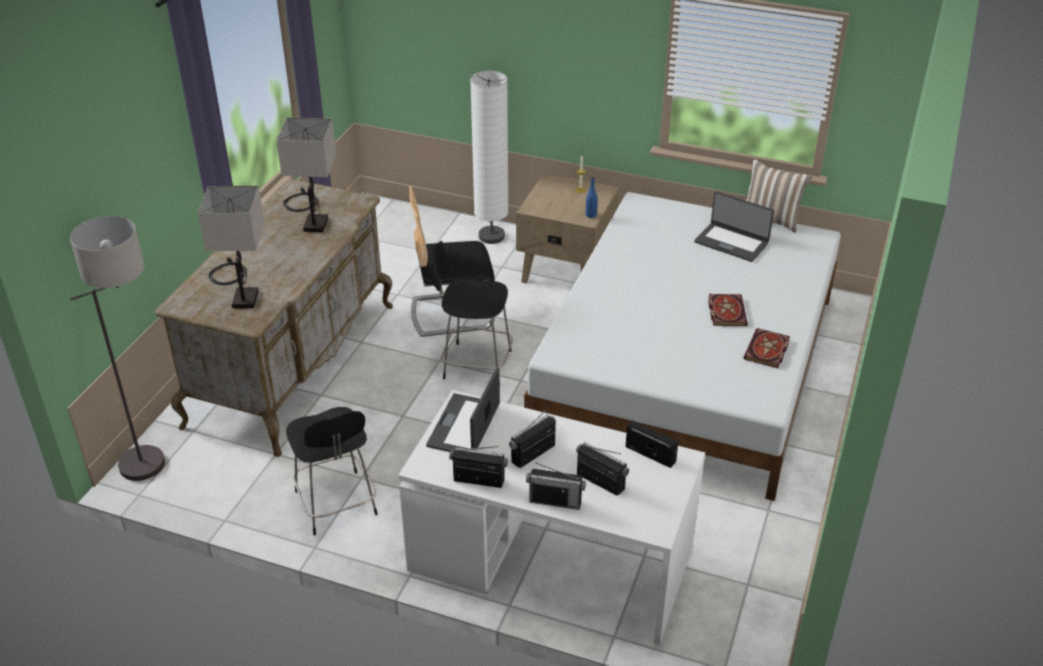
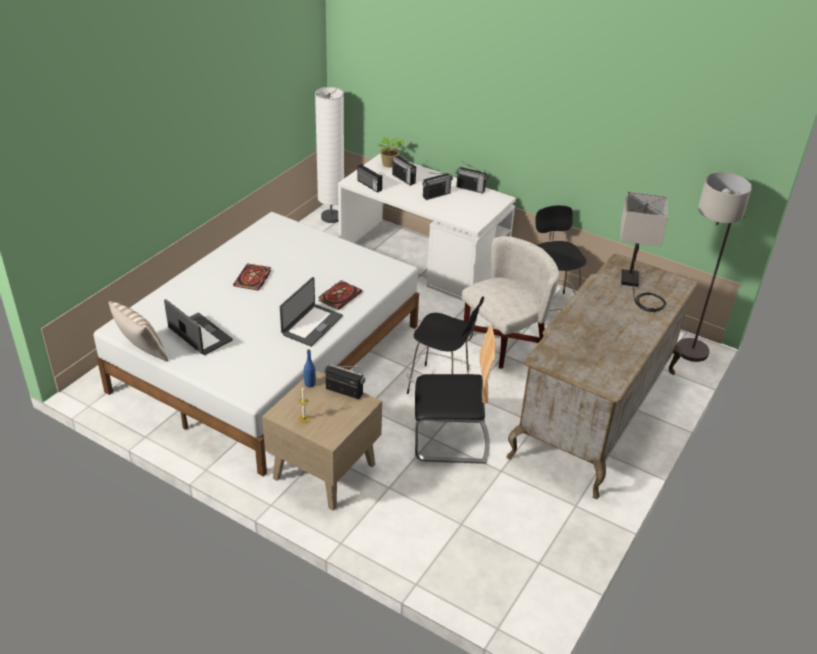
camera: 170 degrees left, 0 degrees up
table lamp [276,117,336,232] -> none
laptop [426,367,500,452] -> laptop moved to [280,277,343,347]
white floor lamp [470,71,509,244] -> white floor lamp moved to [315,87,344,223]
radio [526,463,586,510] -> radio moved to [324,364,365,399]
book [744,328,790,368] -> book moved to [318,280,362,310]
none -> potted plant [378,137,405,167]
none -> white armchair [462,236,559,369]

